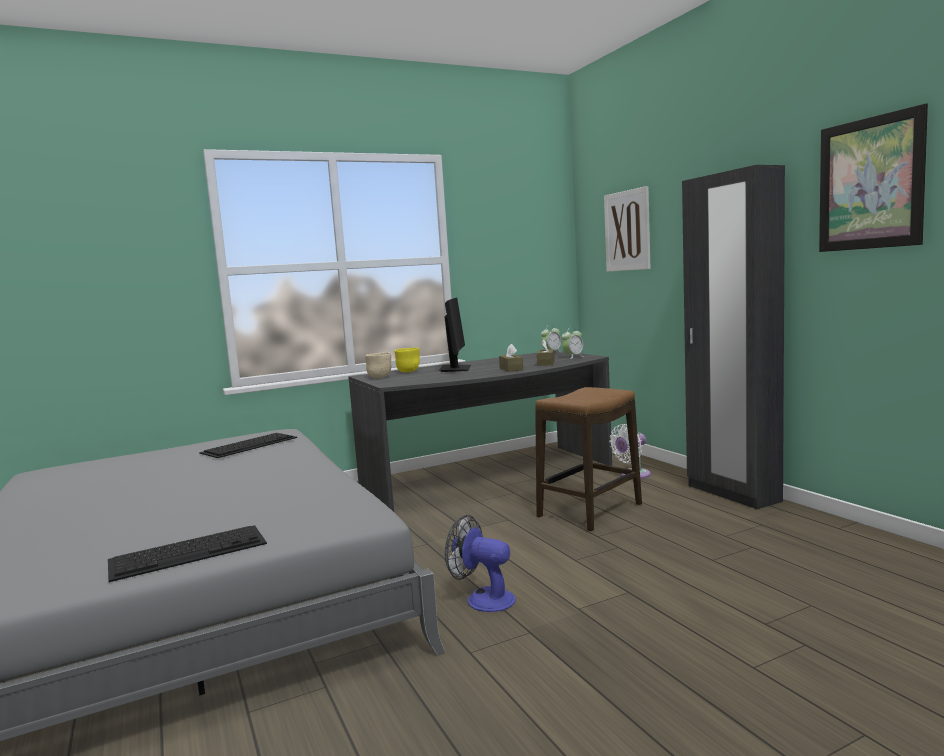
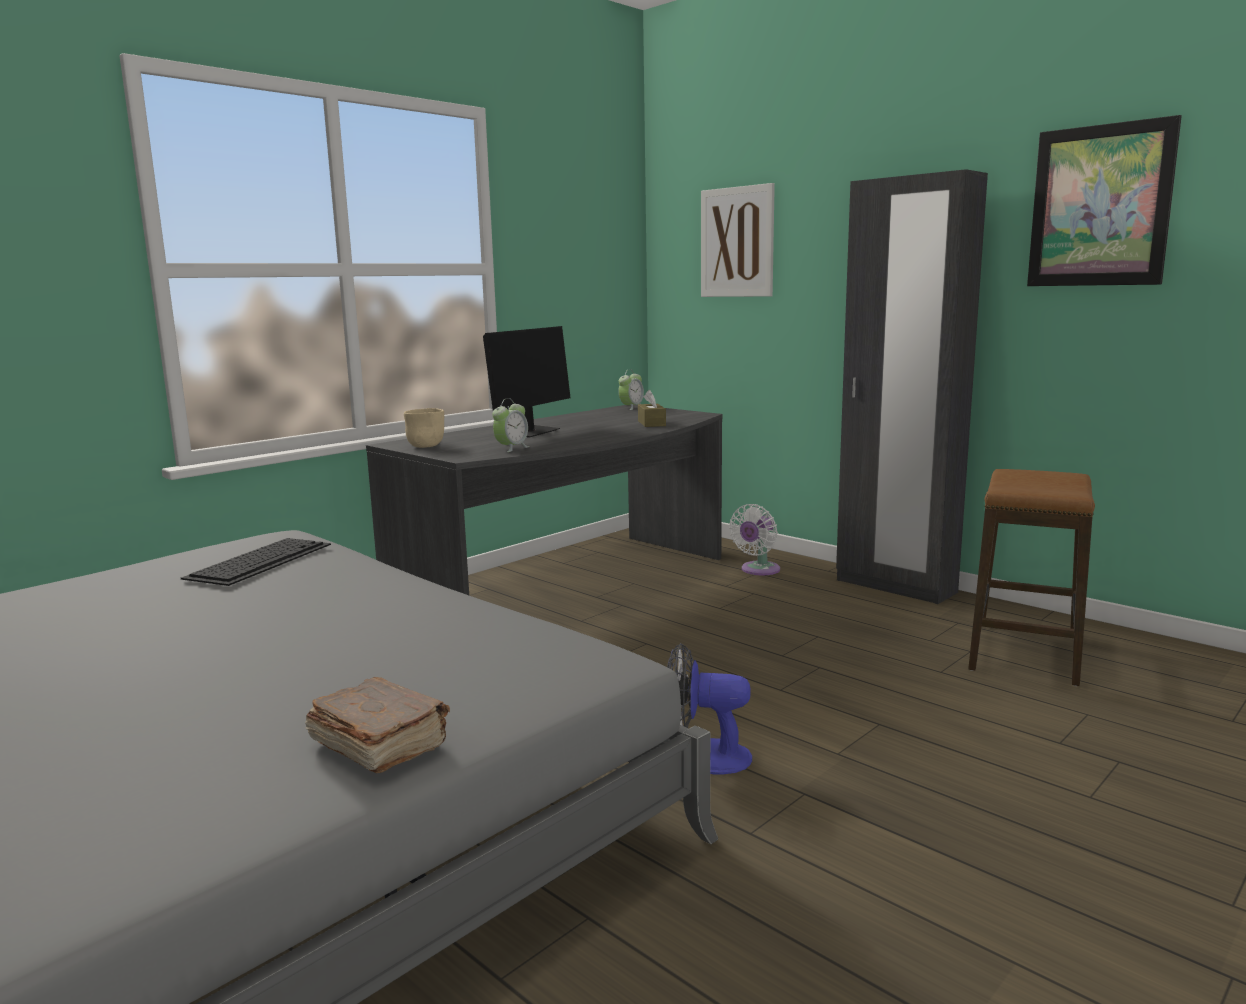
camera: 20 degrees left, 5 degrees up
keyboard [108,525,267,582] -> brown book [305,677,450,773]
yellow bowl [395,348,420,372] -> none
monitor [439,298,471,372] -> monitor turned 45 degrees clockwise [483,326,570,438]
brown tissue box [499,344,523,372] -> none
stool [535,387,642,531] -> stool moved to [968,469,1095,686]
alarm clock [562,328,584,359] -> alarm clock moved to [492,398,530,452]

